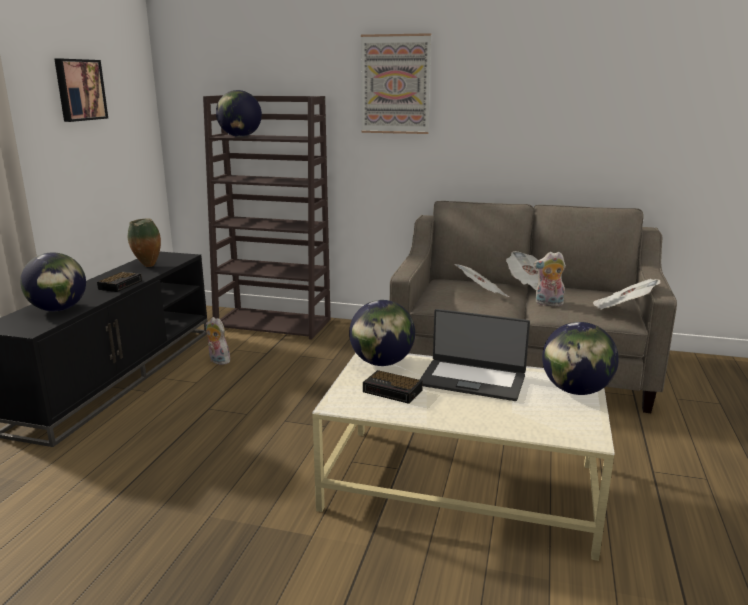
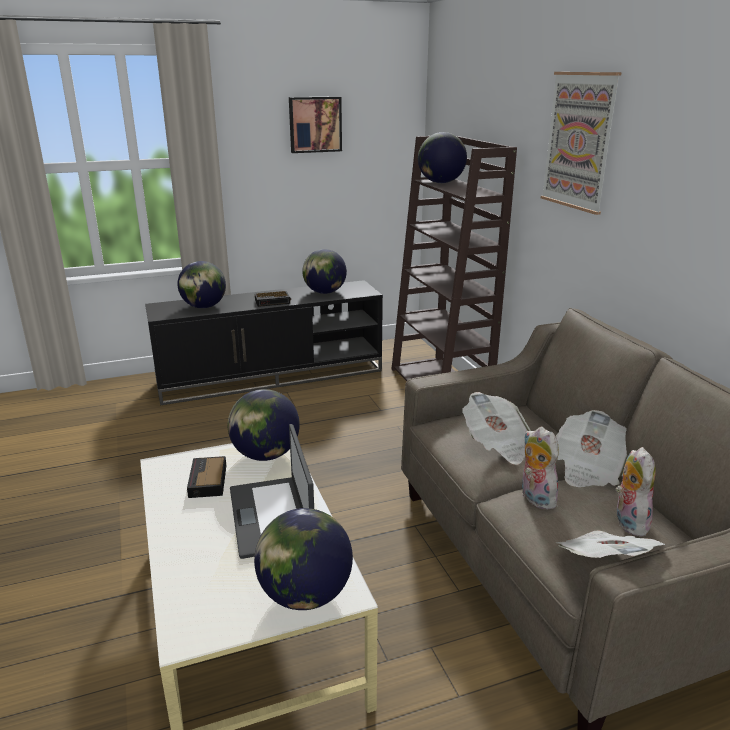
camera: 55 degrees right, 5 degrees up
vase [128,219,161,267] -> globe [302,249,347,294]
plush toy [206,317,231,365] -> plush toy moved to [616,447,656,537]

